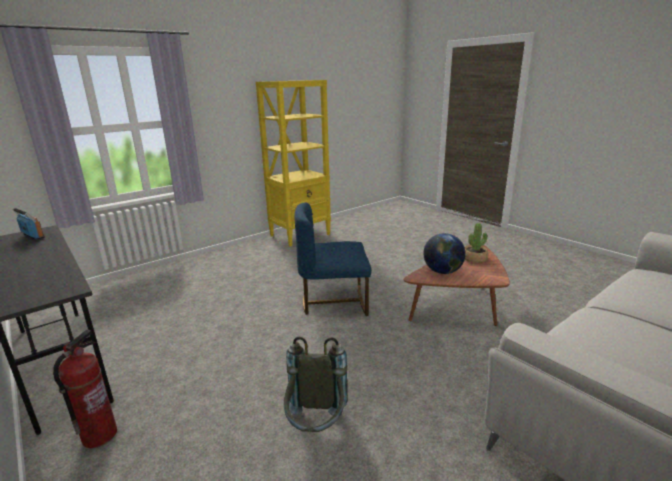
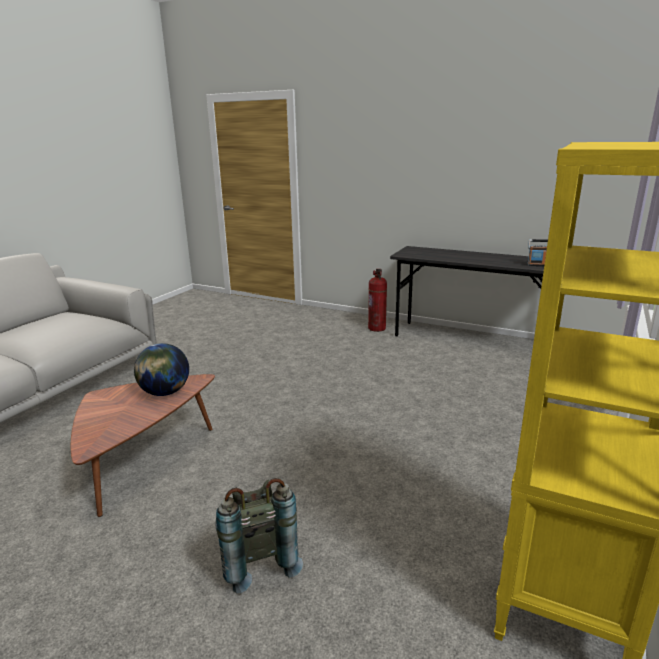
camera: 155 degrees right, 0 degrees up
grey backpack [284,337,347,432] -> grey backpack moved to [215,478,303,594]
blue chair [295,203,371,316] -> none
potted plant [465,223,489,263] -> none

